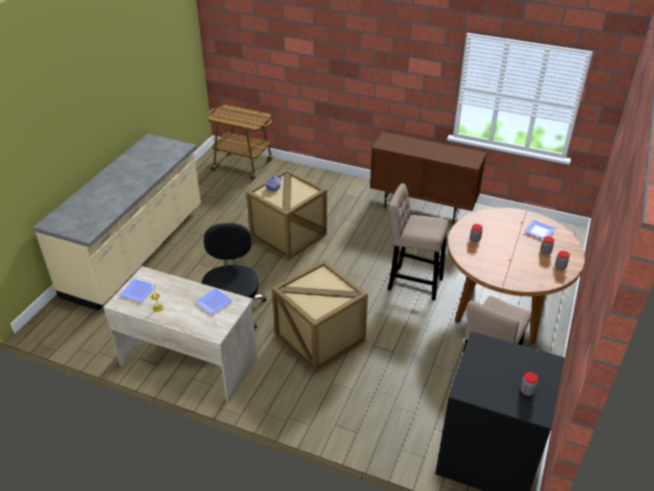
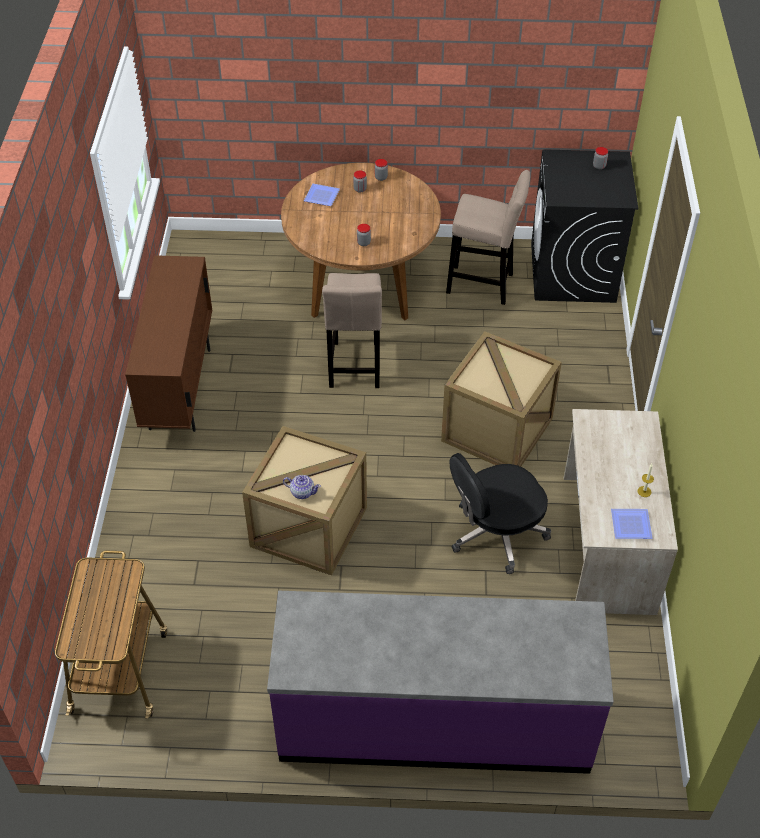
camera: 110 degrees left, 10 degrees up
beige counter [33,134,201,310] -> purple counter [267,591,614,774]
plate [195,289,233,315] -> none

